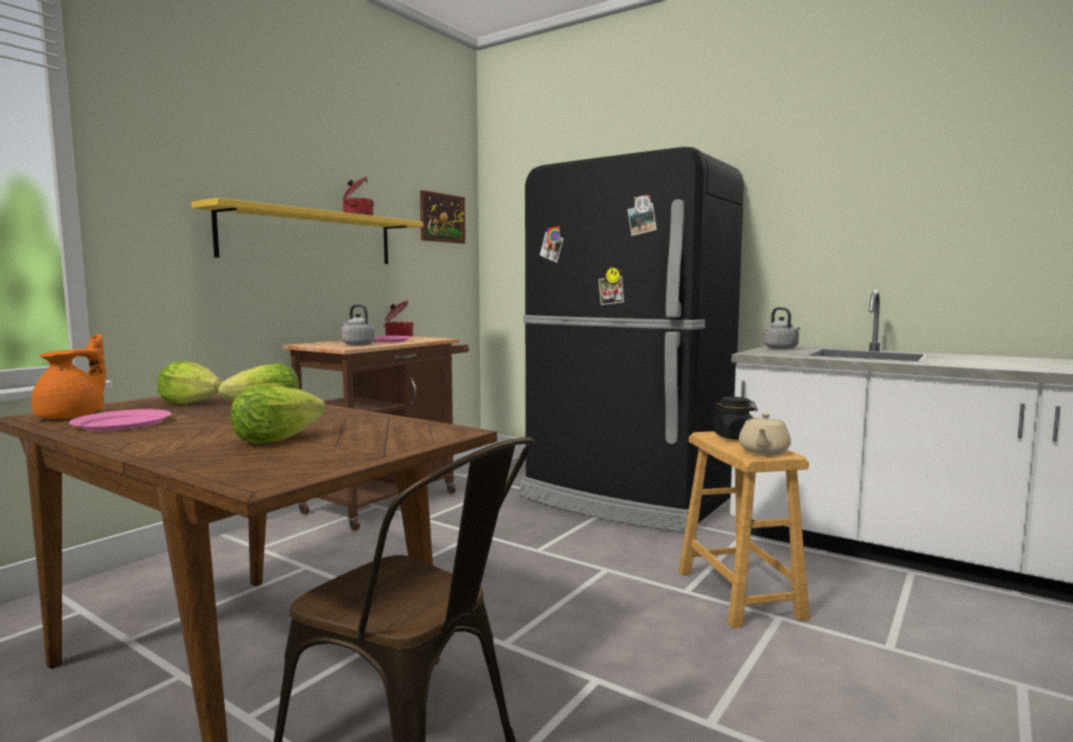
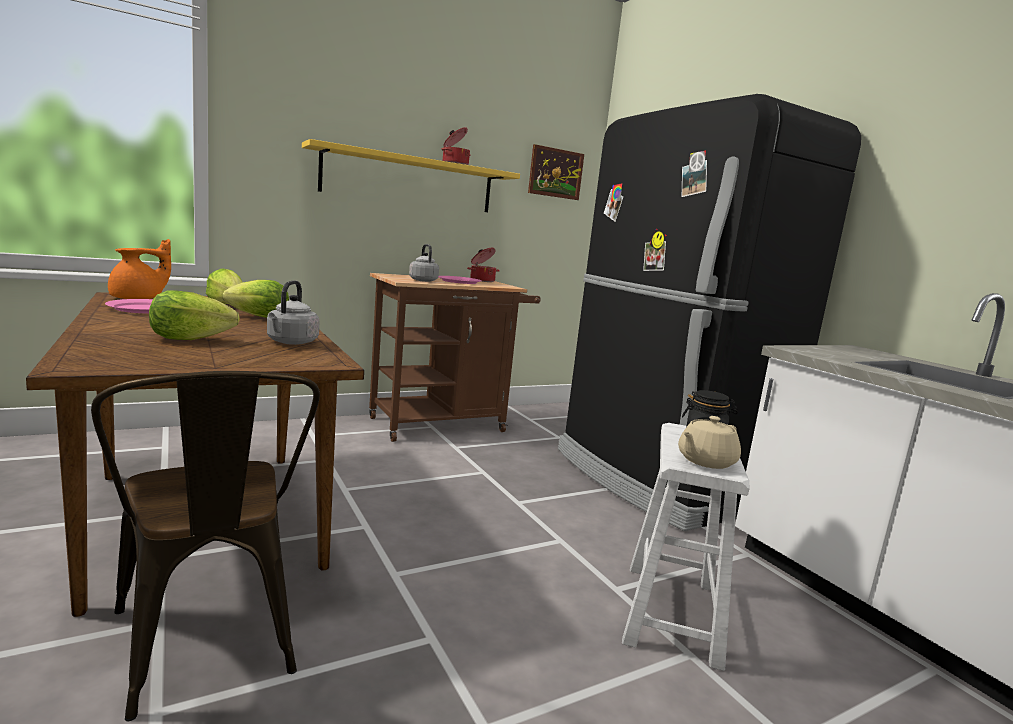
camera: 25 degrees right, 5 degrees up
brown stool [679,431,810,628] -> white stool [622,423,749,671]
grey kettle [764,307,800,349] -> grey kettle moved to [267,280,319,345]

